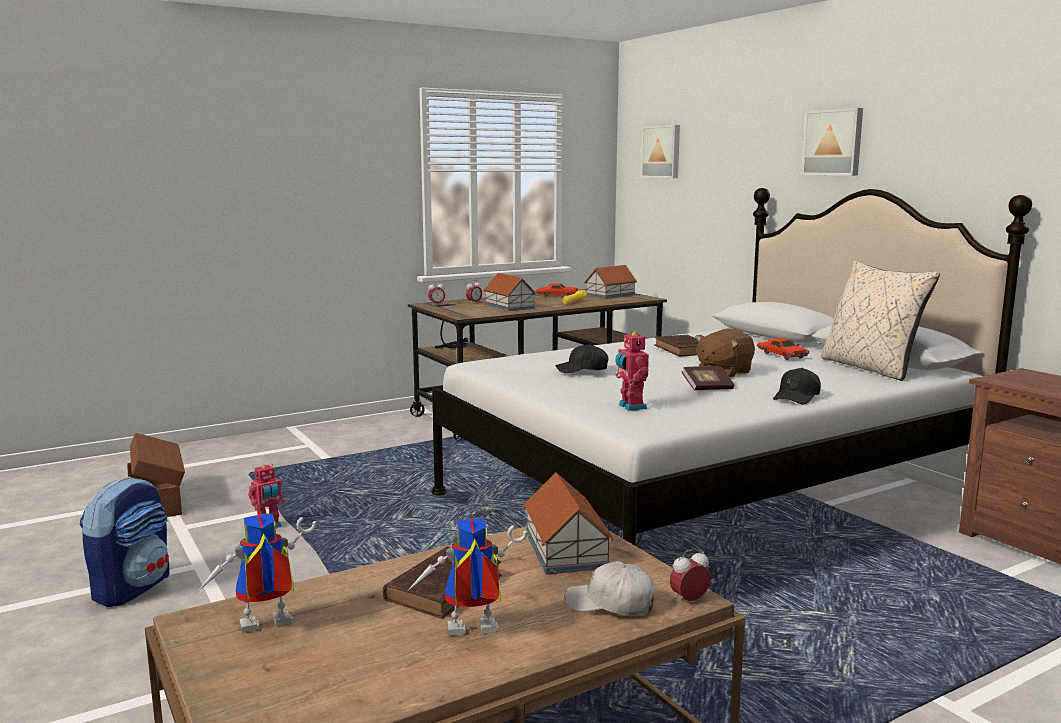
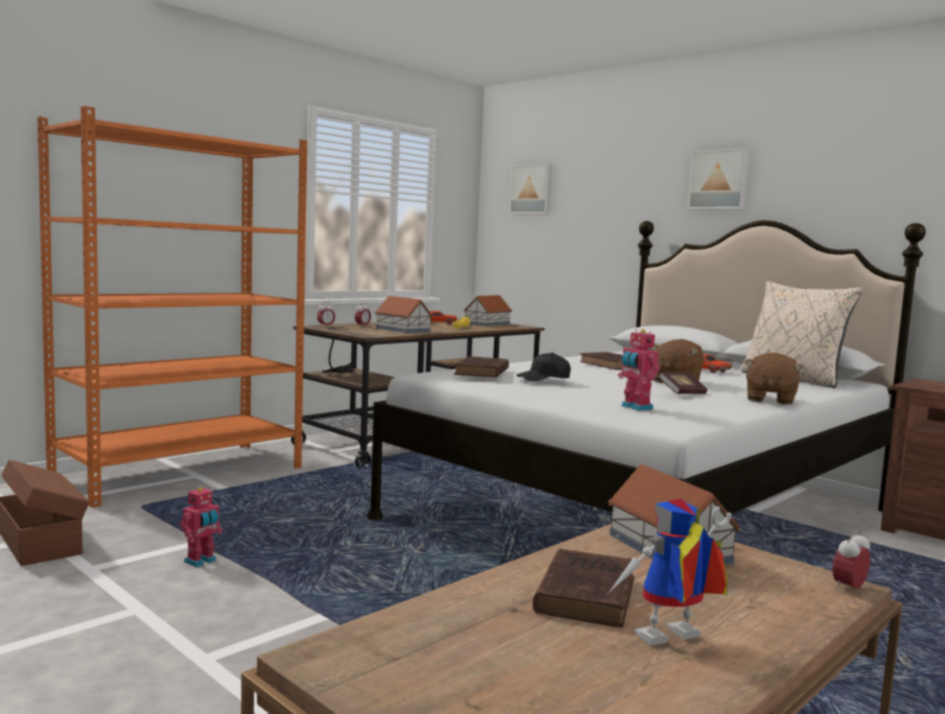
camera: 15 degrees left, 5 degrees down
backpack [80,477,169,607] -> none
toy robot [195,514,316,633] -> none
white cap [565,561,655,616] -> none
black cap [773,368,821,404] -> brown plush toy [745,352,803,405]
none -> orange bookcase [37,106,307,508]
none -> brown book [454,356,509,378]

